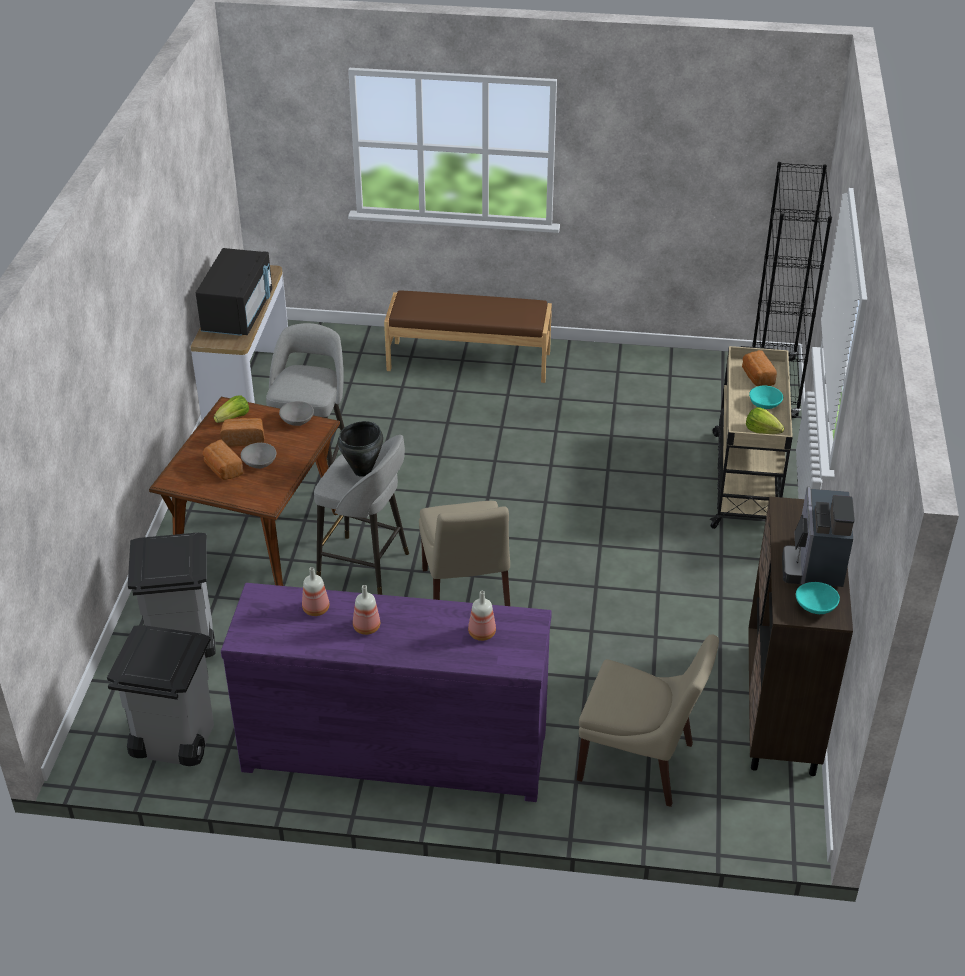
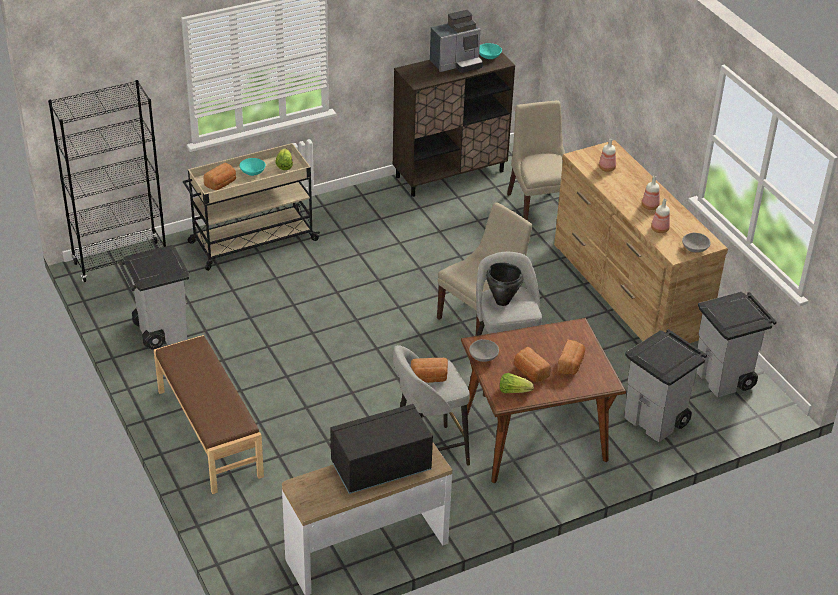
camera: 125 degrees left, 0 degrees up
purple dresser [221,583,552,802] -> brown dresser [554,140,728,343]
grey bowl [241,443,276,469] -> grey bowl moved to [682,233,710,253]
none -> grey trash can [118,245,189,350]
none -> bread [411,358,448,383]

